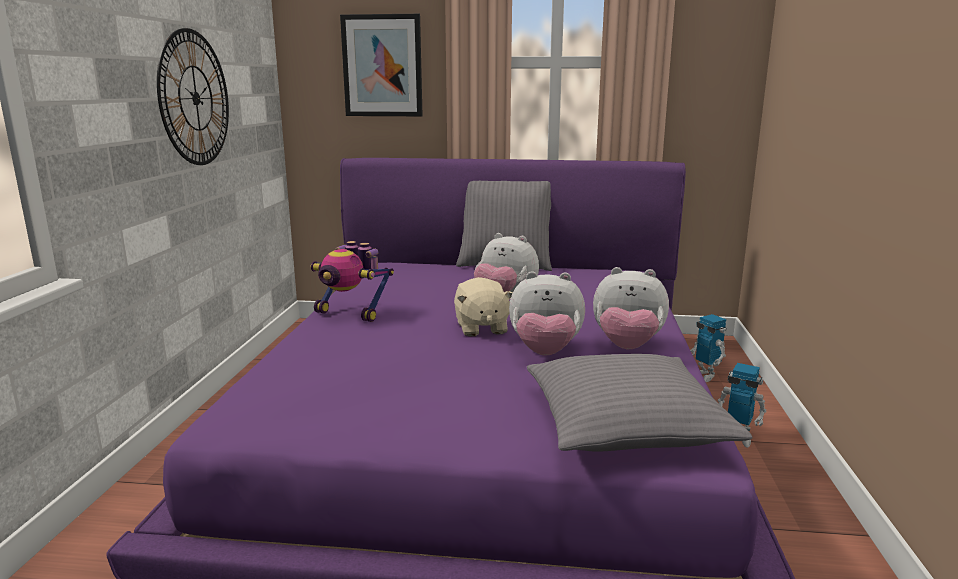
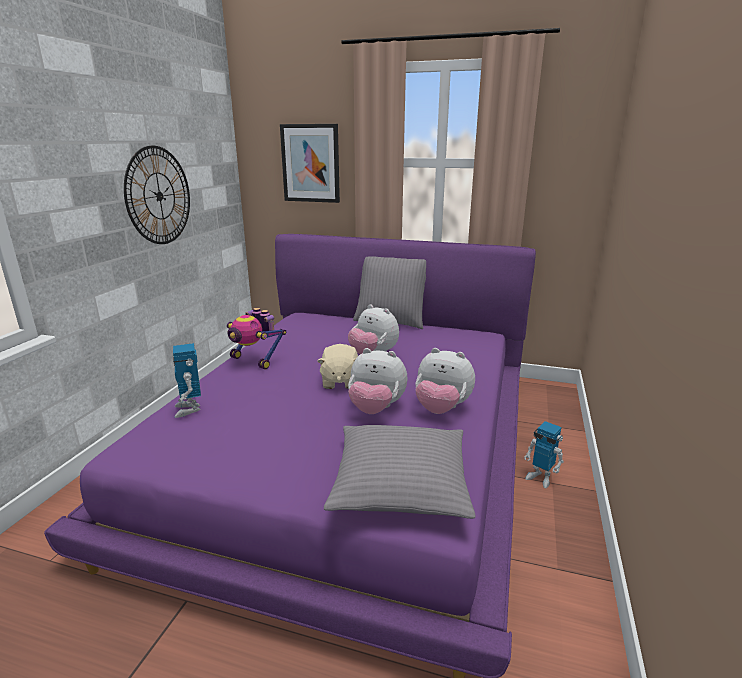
camera: 10 degrees right, 5 degrees up
toy robot [690,314,727,382] -> toy robot moved to [173,343,201,418]

